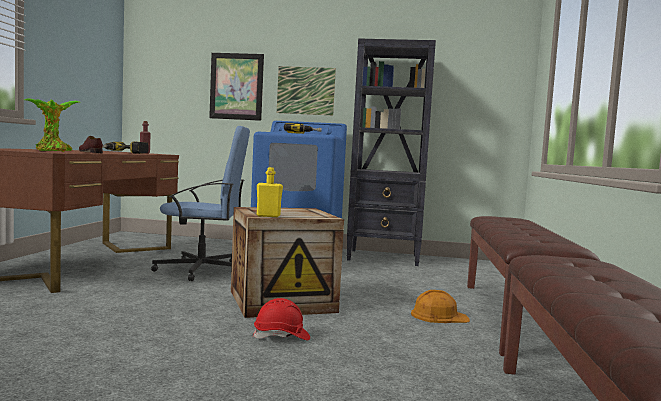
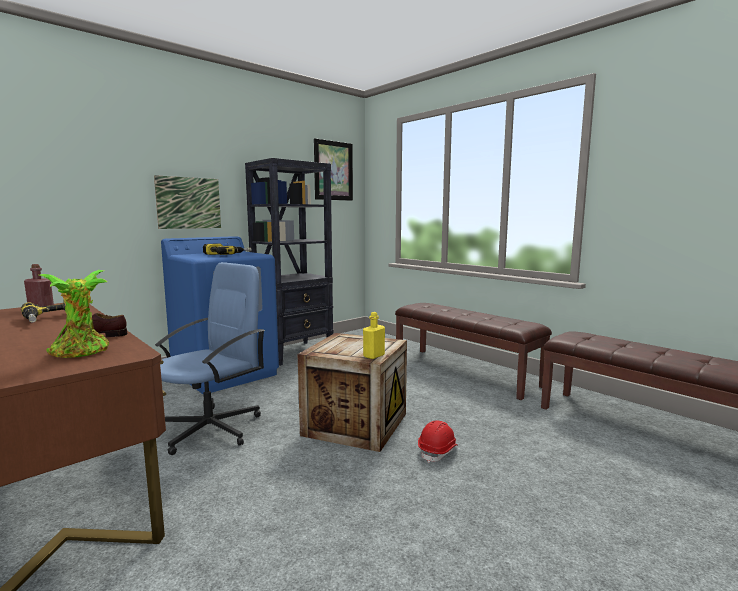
camera: 50 degrees left, 5 degrees up
picture [209,53,264,121] -> picture moved to [314,138,353,201]
orange hard hat [411,290,470,323] -> none

